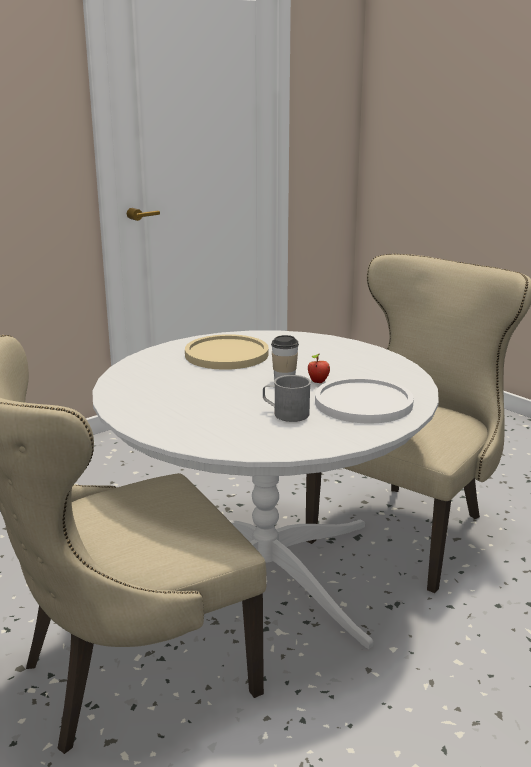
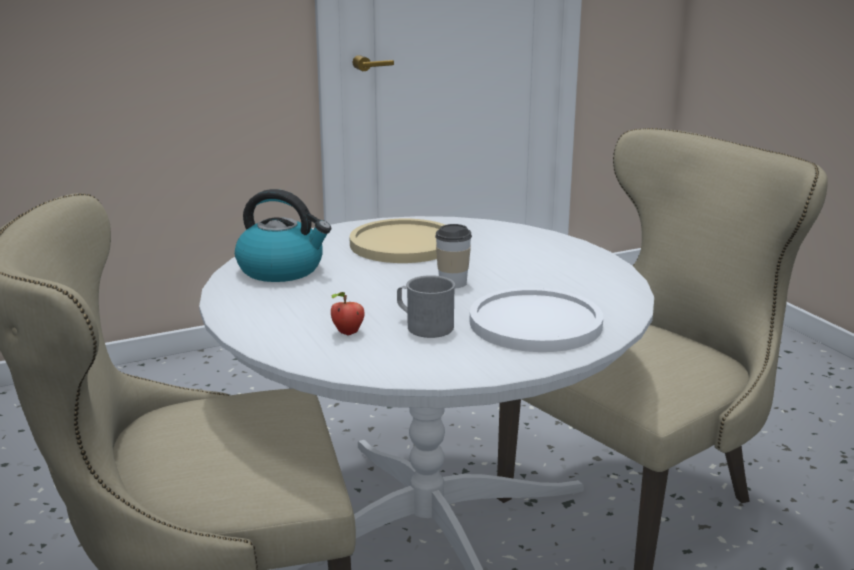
camera: 15 degrees right, 0 degrees up
apple [308,354,330,383] -> apple moved to [331,292,364,335]
none -> kettle [235,189,331,282]

